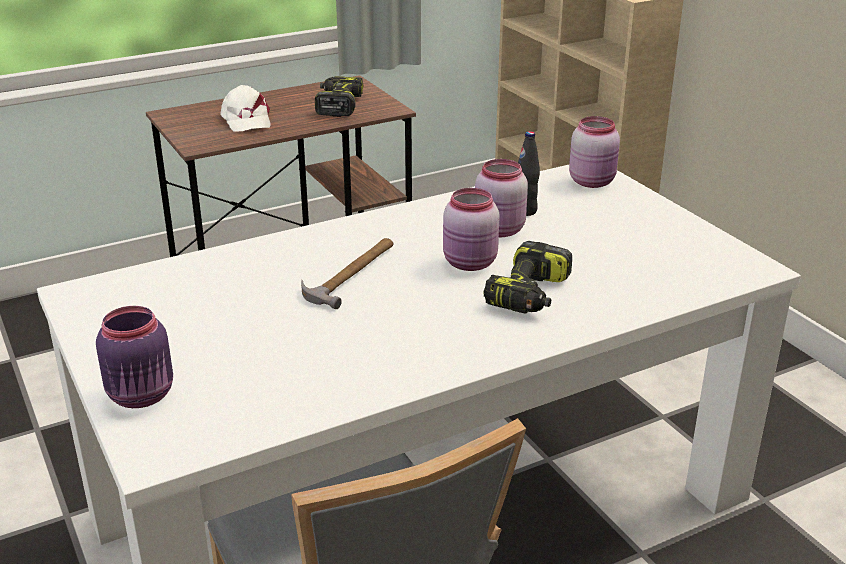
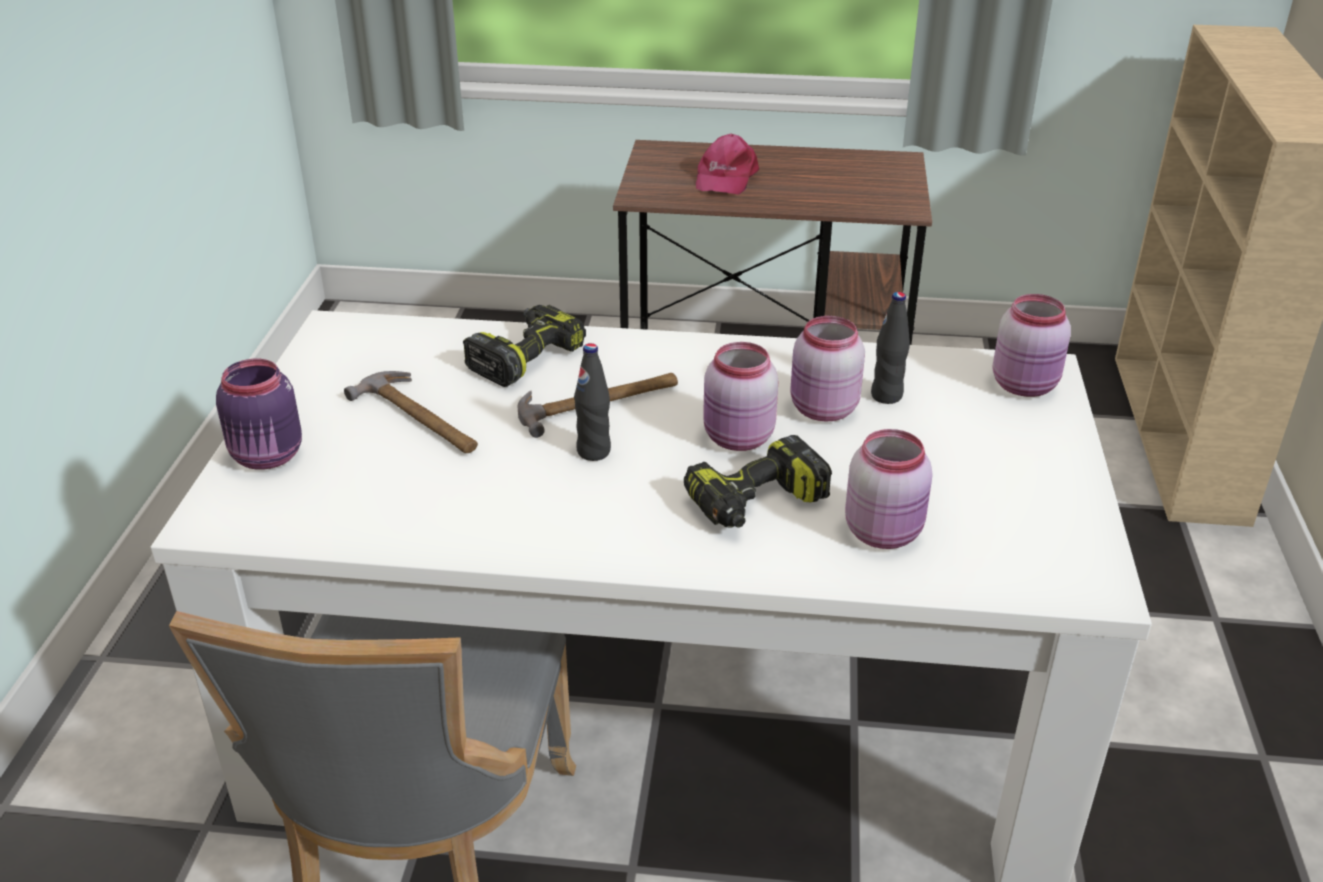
camera: 35 degrees right, 5 degrees up
white cap [220,85,271,131] -> pink cap [696,134,759,194]
power drill [315,76,363,117] -> power drill moved to [463,305,586,387]
none -> hammer [344,371,478,453]
none -> black bottle [574,343,611,461]
none -> pink jar [845,429,932,549]

